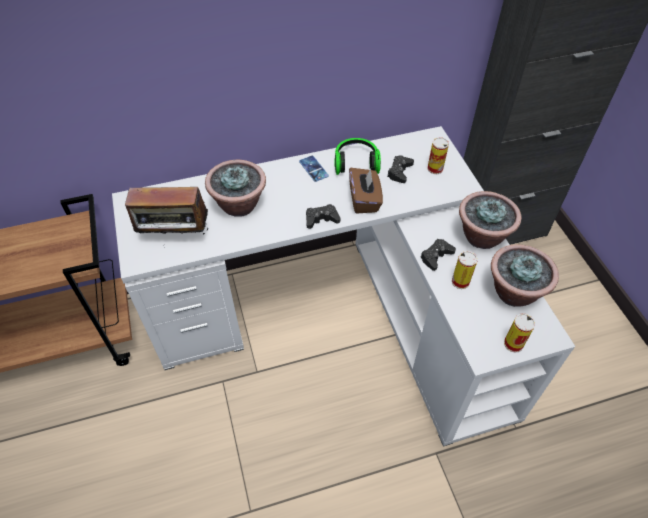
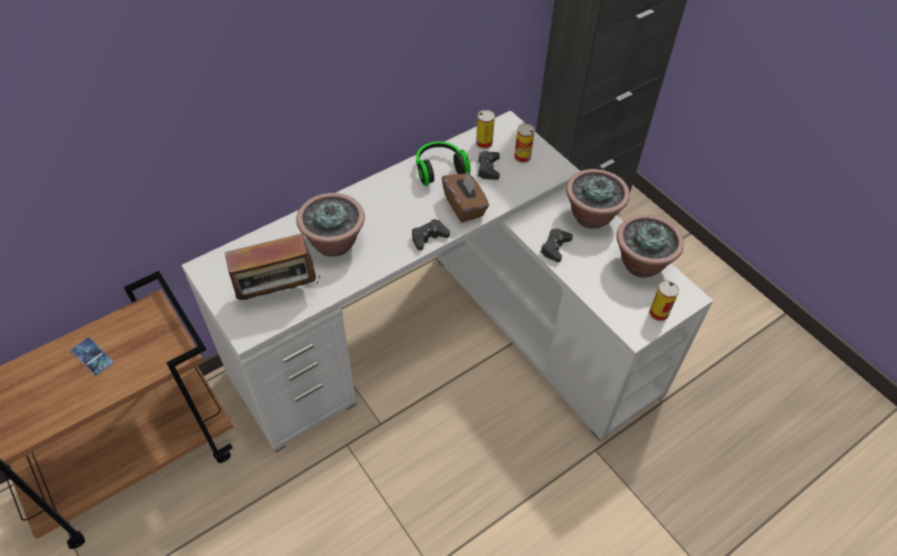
camera: 20 degrees left, 0 degrees up
phone [299,155,329,182] -> phone moved to [71,337,114,376]
can [452,251,478,289] -> can moved to [476,110,495,149]

